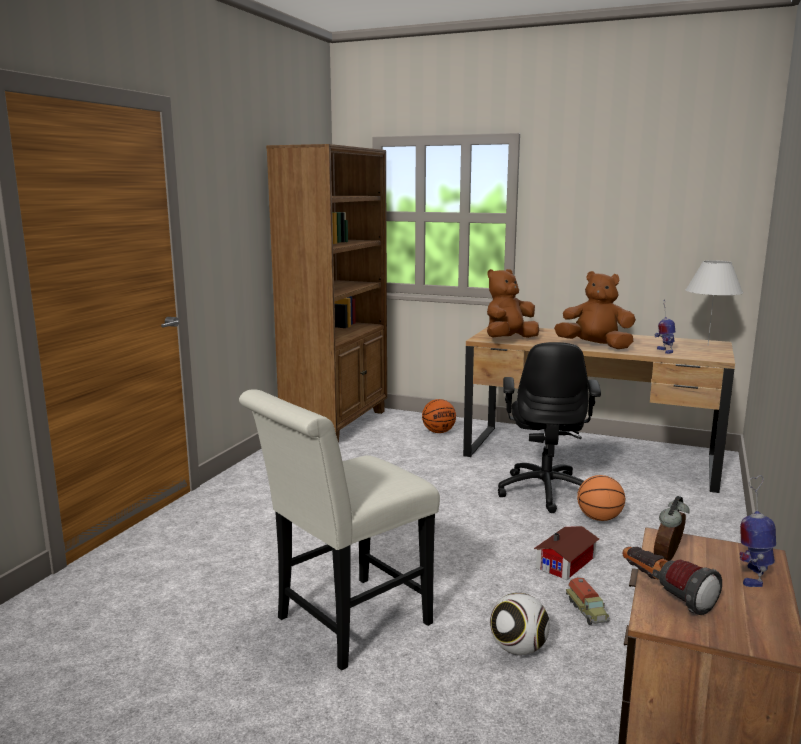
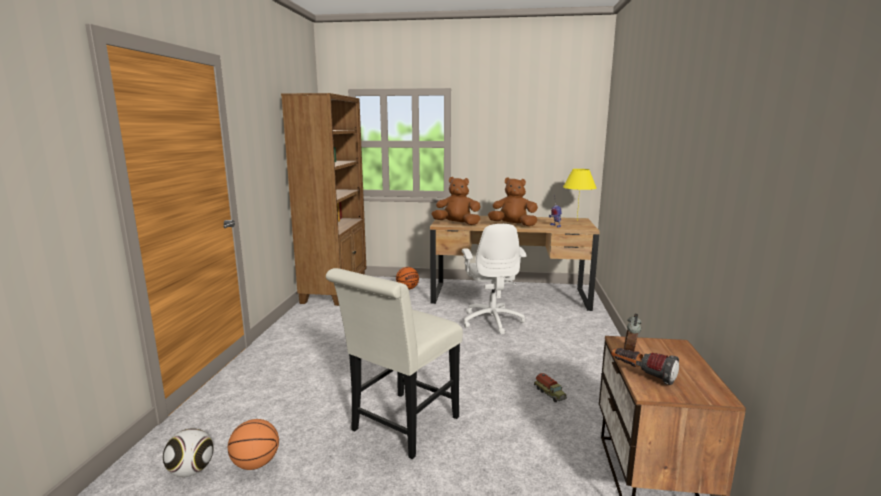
camera: 15 degrees left, 0 degrees up
brown plush toy [487,269,539,338] -> brown plush toy turned 60 degrees clockwise [431,177,481,225]
football [490,593,550,655] -> football moved to [163,428,213,477]
black office chair [498,342,601,513] -> white office chair [462,224,526,335]
toy house [534,526,599,580] -> none
basketball [577,475,625,521] -> basketball moved to [228,419,279,470]
white table lamp [686,260,743,344] -> yellow table lamp [563,169,597,219]
toy robot [740,475,776,587] -> none

